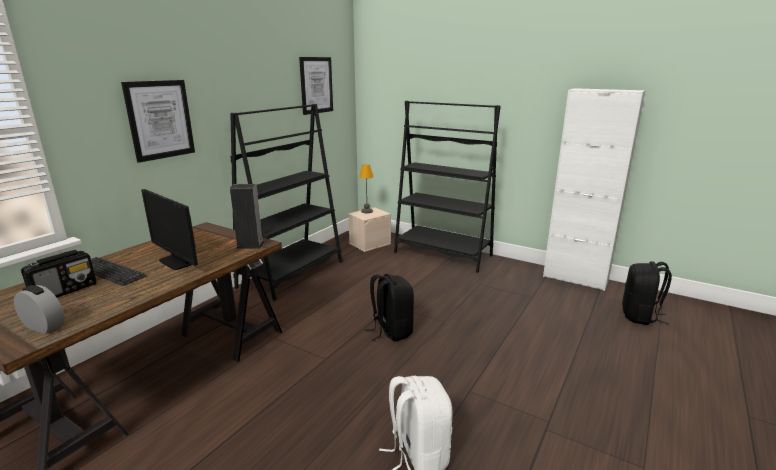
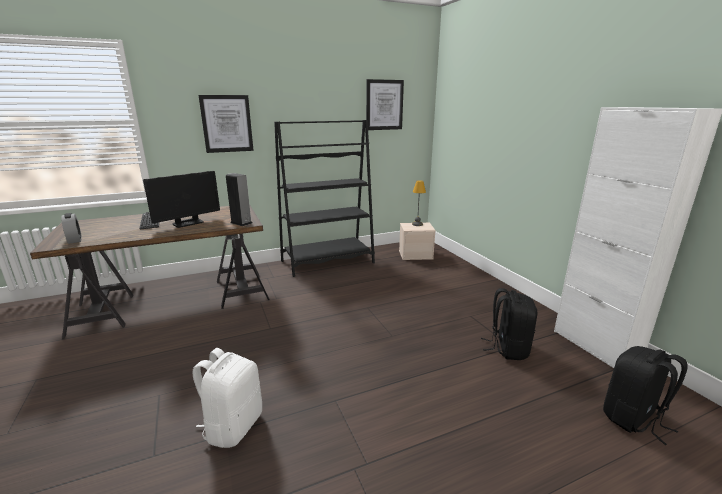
camera: 35 degrees right, 0 degrees up
radio [21,250,97,298] -> none
monitor [141,189,198,270] -> monitor turned 120 degrees counterclockwise [143,171,220,228]
black backpack [364,274,414,341] -> black backpack moved to [481,288,537,360]
black bookcase [394,101,501,273] -> none

